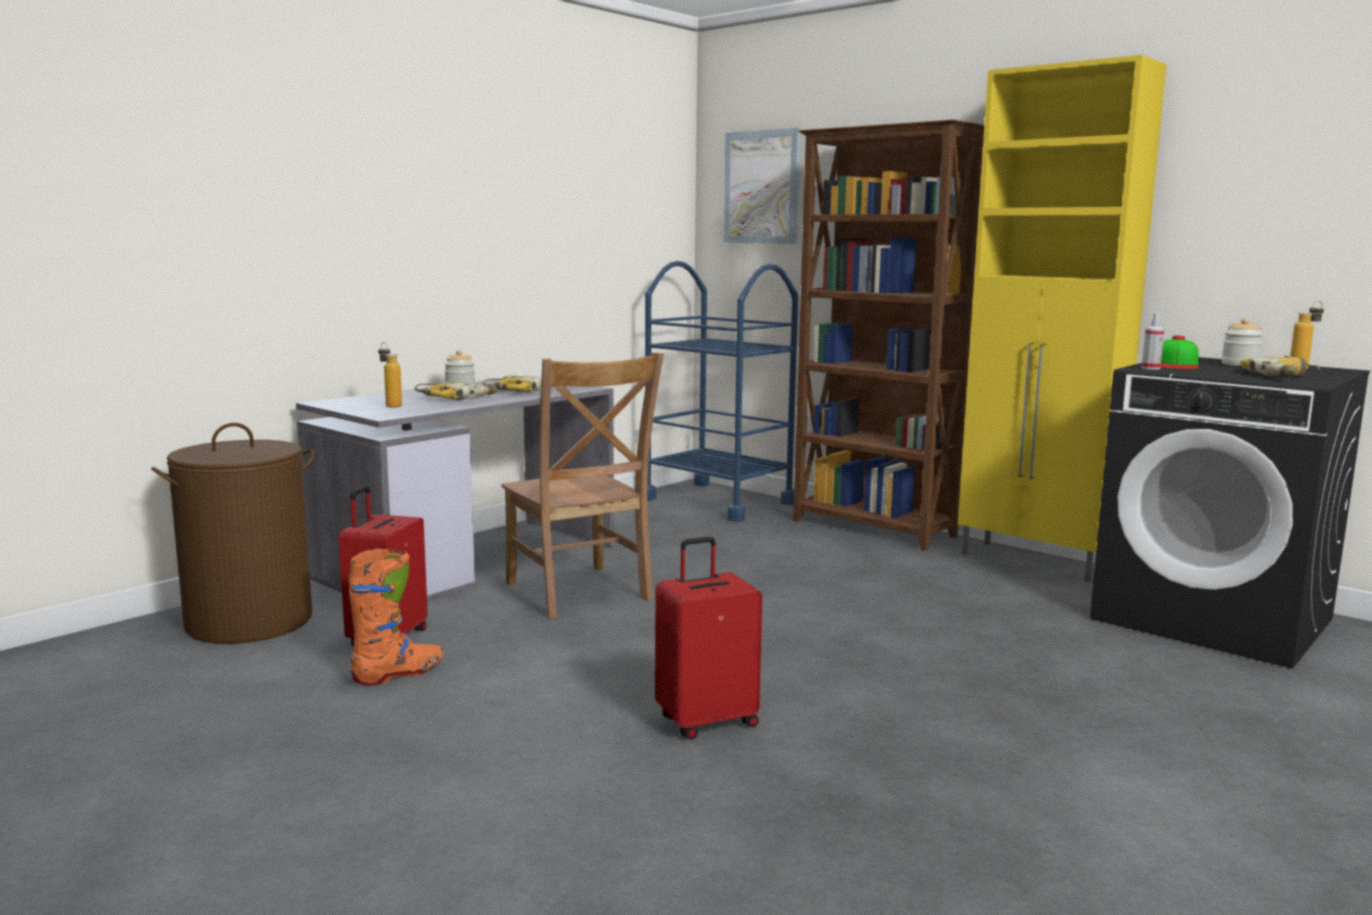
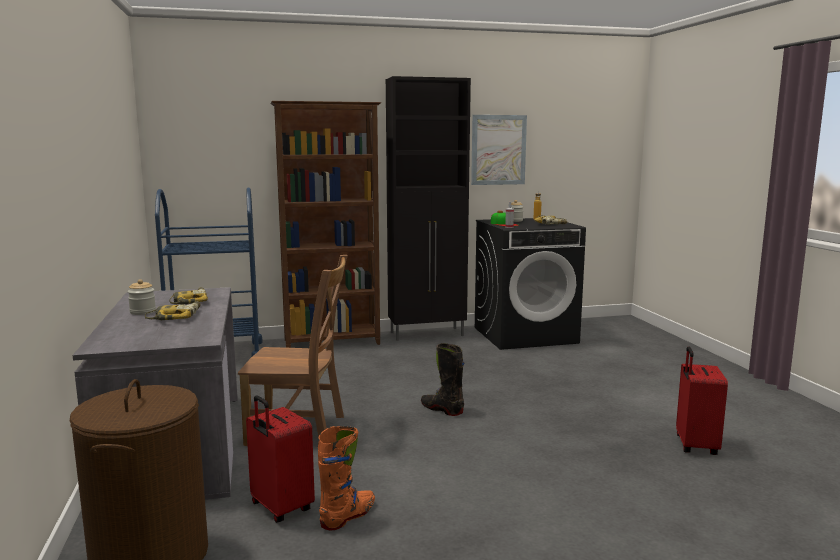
camera: 55 degrees left, 0 degrees up
orange boot [349,549,443,686] -> orange boot turned 45 degrees clockwise [318,426,375,530]
bottle [378,342,402,407] -> none
red suitcase [655,536,763,739] -> red suitcase moved to [676,347,728,455]
picture [724,128,800,244] -> picture moved to [471,115,527,185]
yellow cabinet [958,55,1167,583] -> black cabinet [386,76,471,341]
none -> black boot [421,343,464,416]

